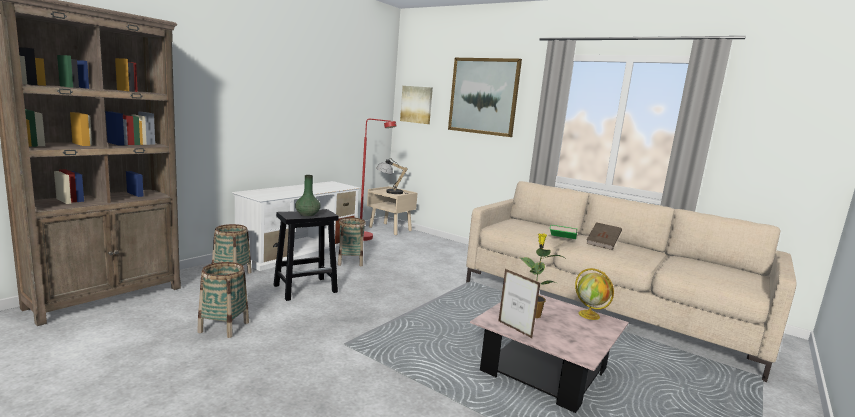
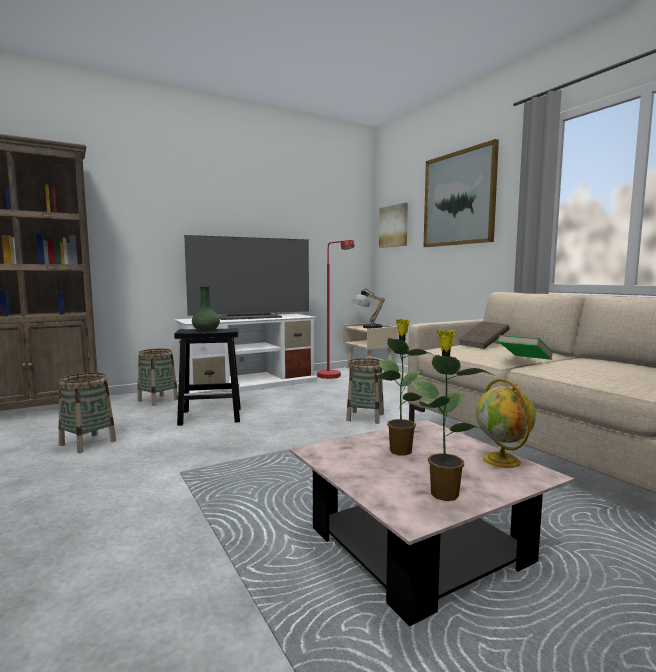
camera: 25 degrees right, 5 degrees down
basket [338,218,366,266] -> basket moved to [346,358,384,424]
picture frame [499,269,540,338] -> none
brown book [586,222,622,250] -> brown book moved to [458,321,509,349]
none -> television [184,235,309,320]
none -> potted plant [410,330,496,501]

